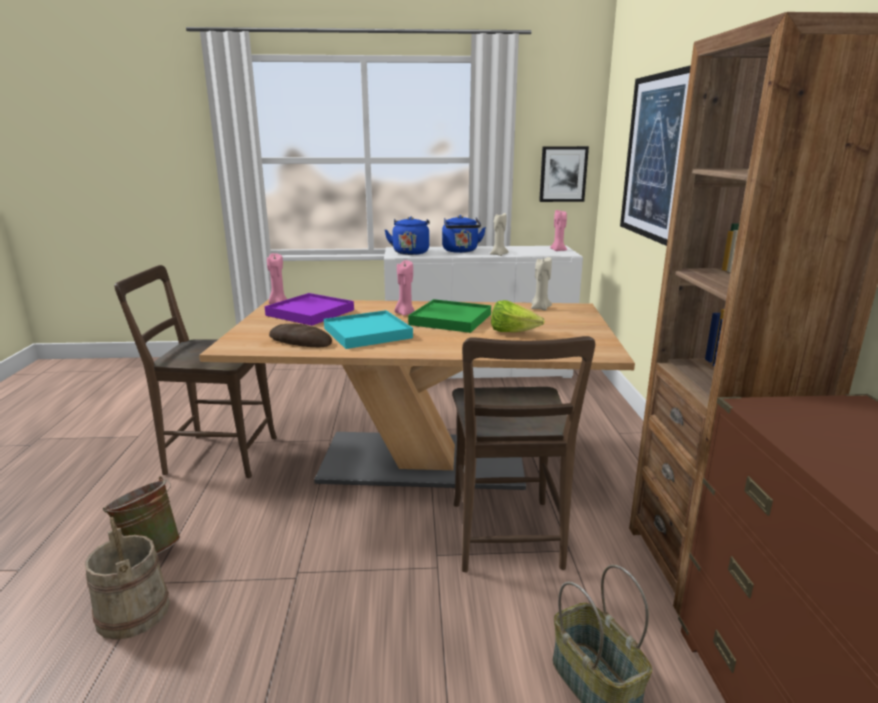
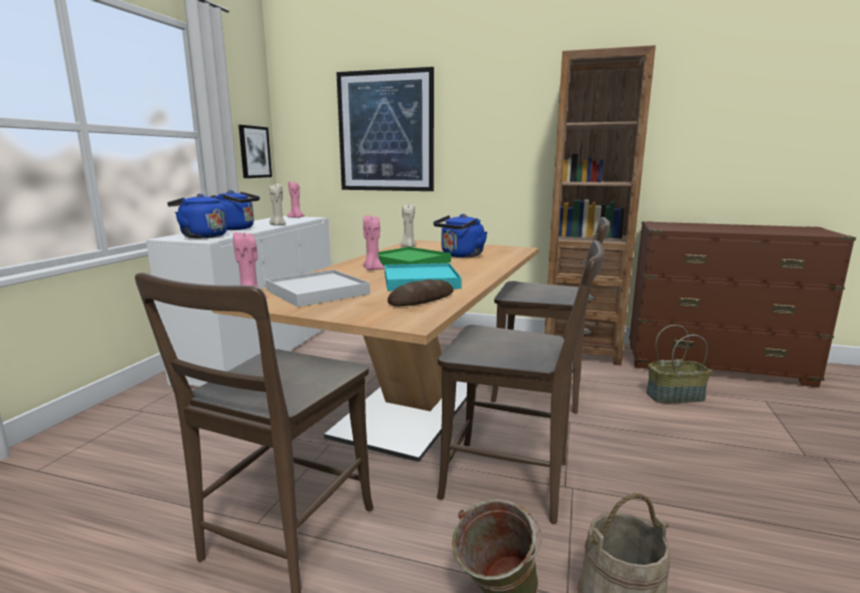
camera: 70 degrees left, 5 degrees down
purple tray [265,293,354,326] -> white tray [266,270,370,307]
lettuce [491,300,545,332] -> blue kettle [433,214,487,258]
none -> brown chair [437,240,605,524]

